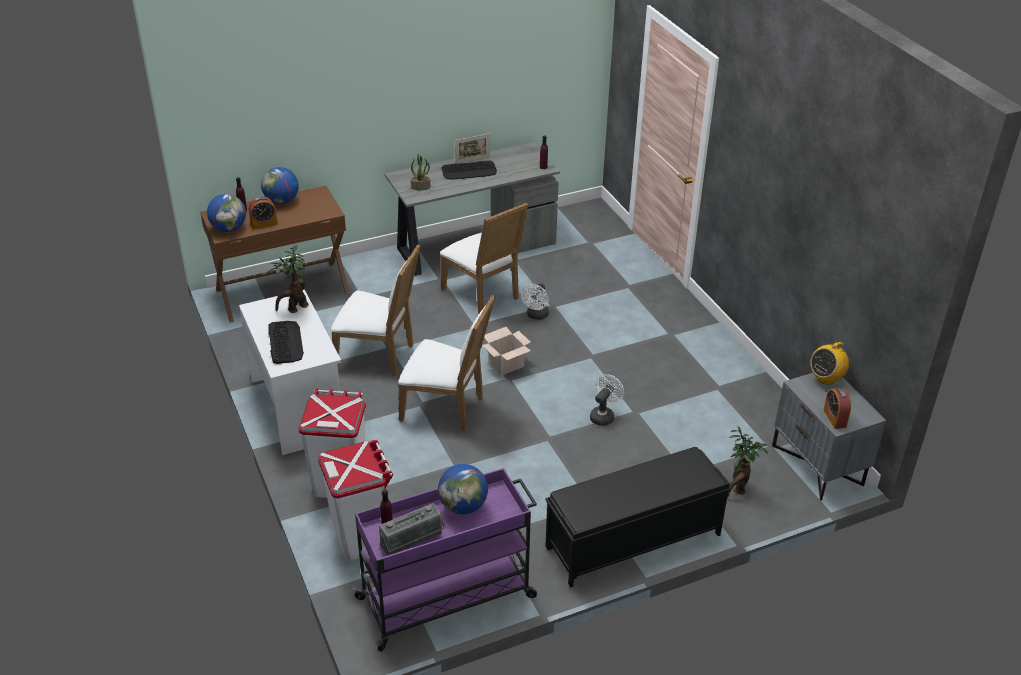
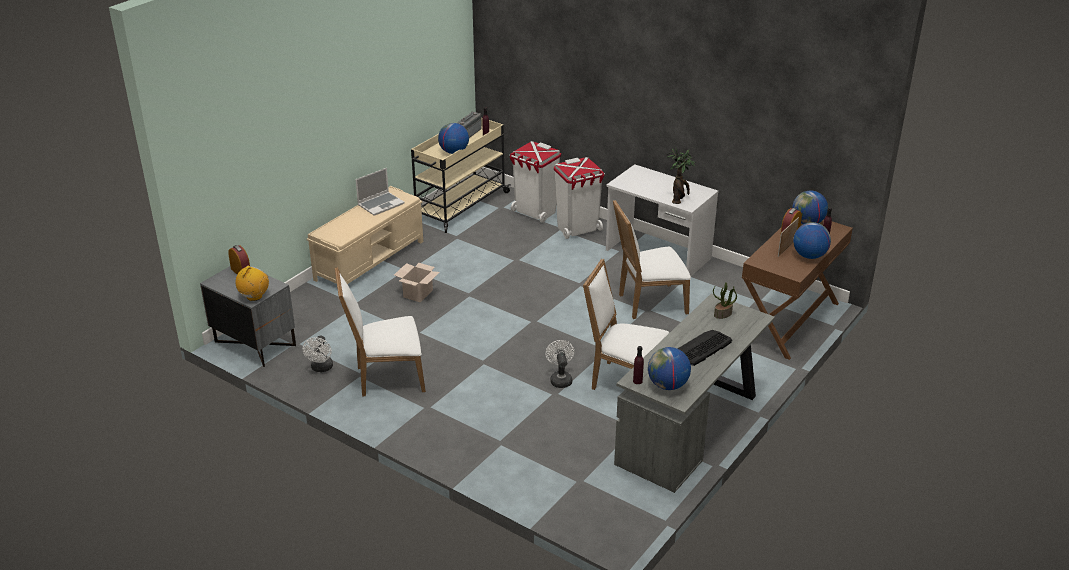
camera: 150 degrees right, 5 degrees down
keyboard [268,321,304,364] -> none
purple cart [352,468,537,652] -> beige cart [411,118,511,233]
white chair [398,295,496,431] -> white chair moved to [335,267,426,397]
picture frame [455,133,490,164] -> picture frame moved to [778,217,799,257]
cardboard box [482,327,531,376] -> cardboard box moved to [394,263,440,303]
black bench [545,447,731,587] -> beige bench [307,186,423,284]
white fan [590,374,624,426] -> white fan moved to [303,335,333,372]
potted plant [727,426,768,498] -> none
none -> laptop [355,168,405,216]
none -> globe [648,347,691,390]

